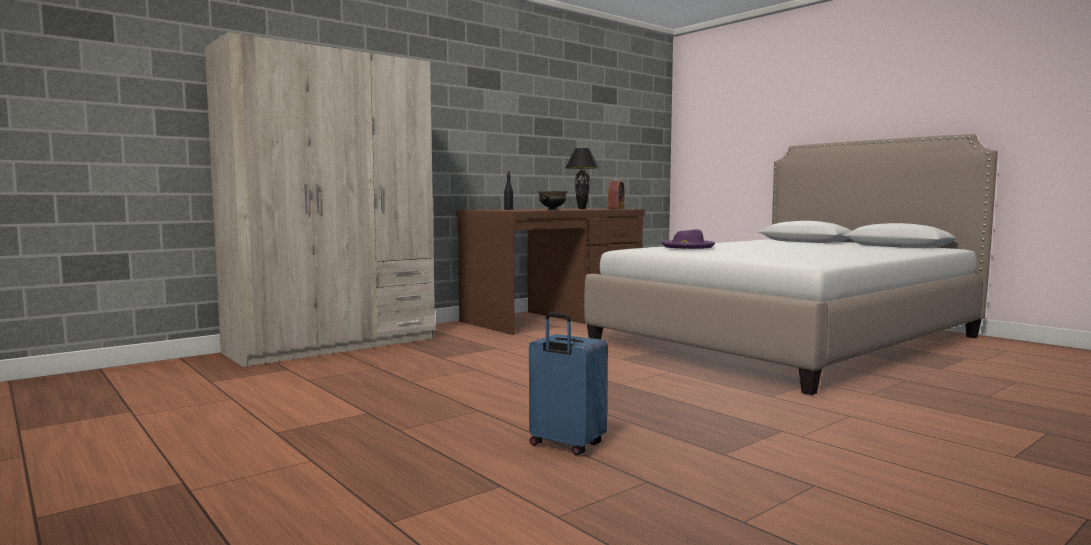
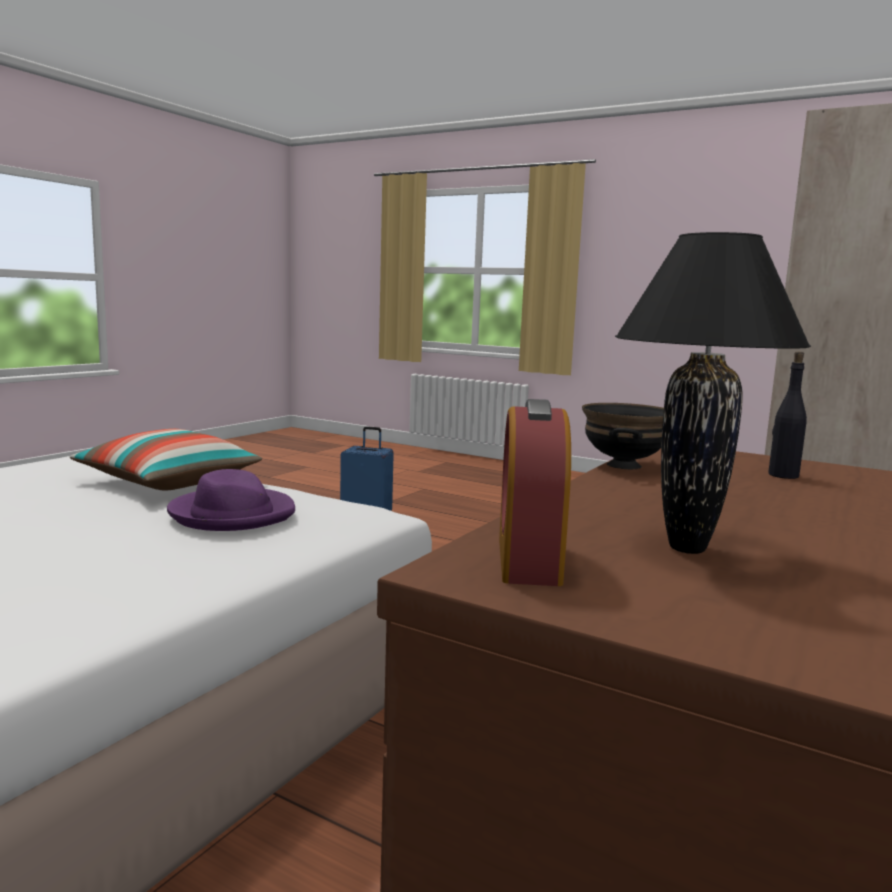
camera: 160 degrees right, 5 degrees up
none -> pillow [70,429,262,491]

